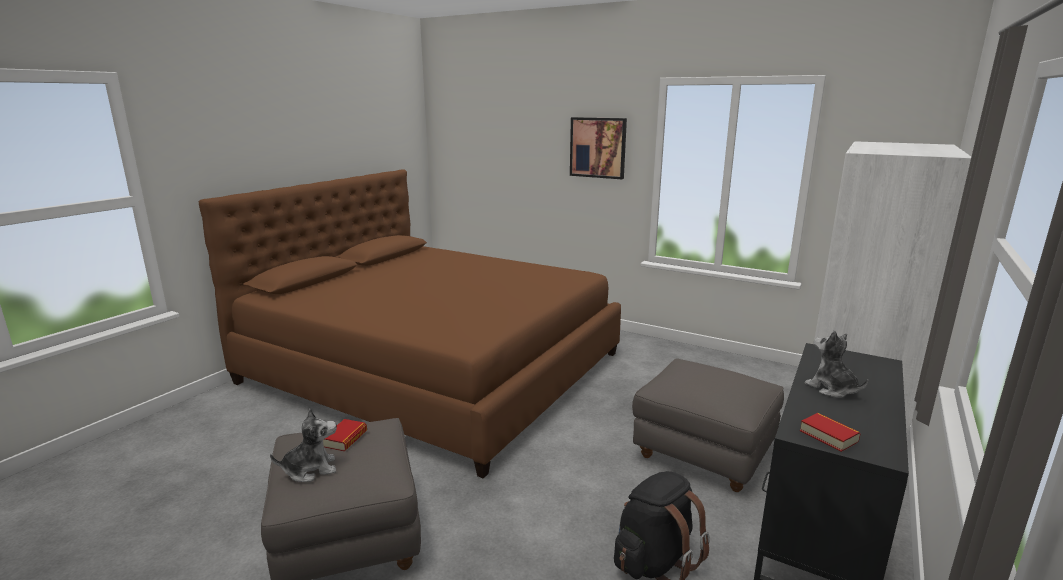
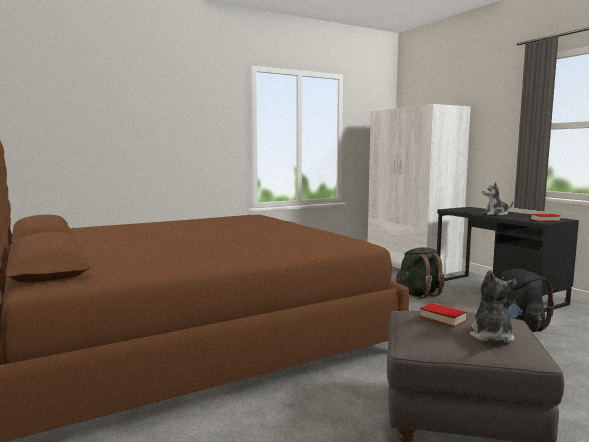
camera: 60 degrees left, 10 degrees down
picture [570,117,627,179] -> none
grey ottoman [632,358,784,492] -> green backpack [396,247,445,299]

